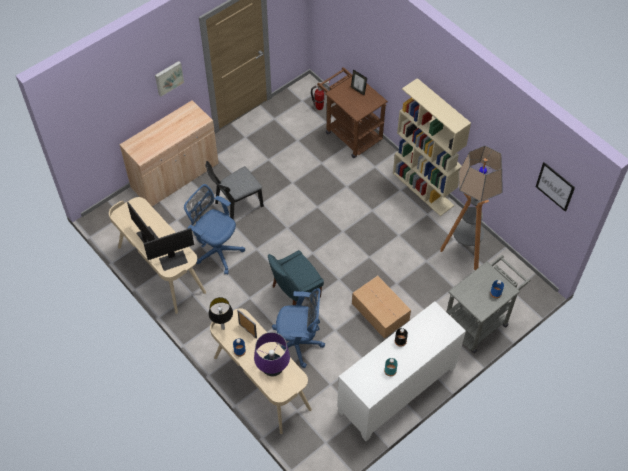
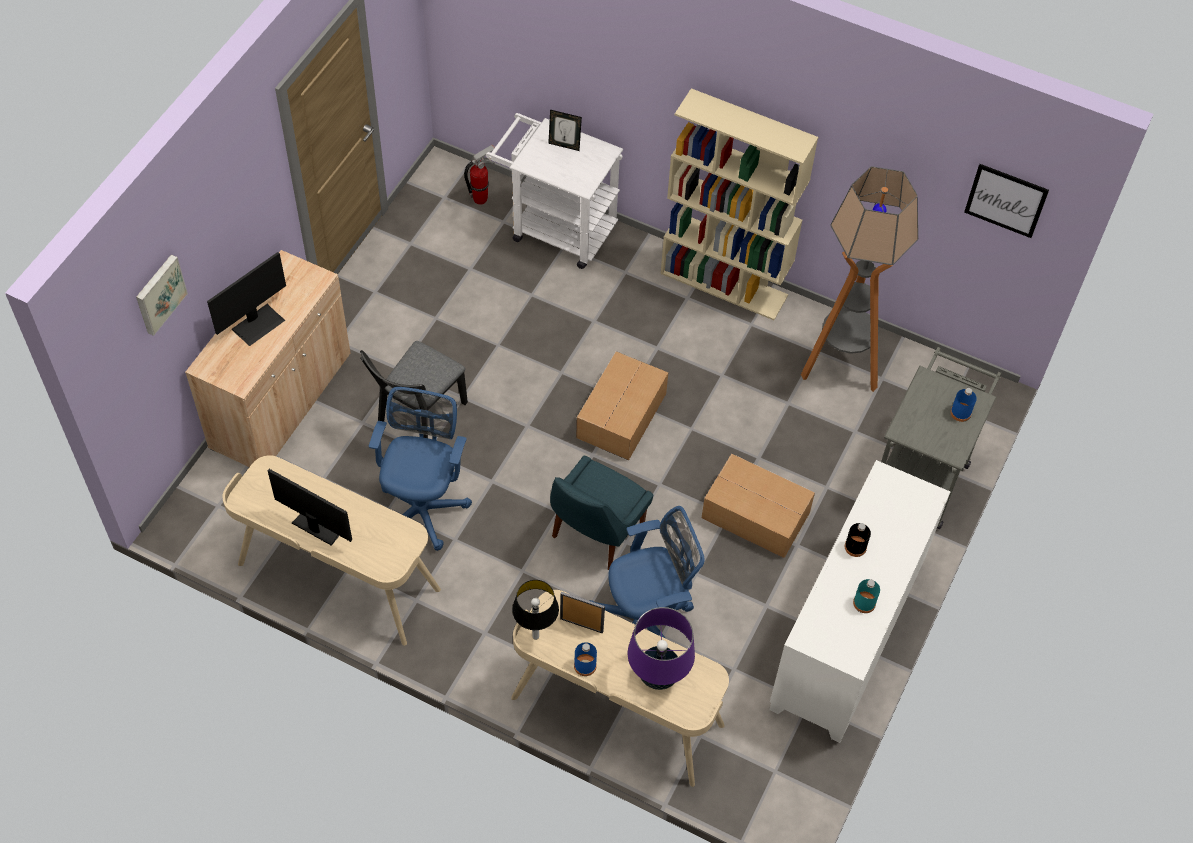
camera: 25 degrees left, 0 degrees up
monitor [143,228,194,271] -> monitor moved to [207,252,286,346]
picture [155,61,184,97] -> picture moved to [136,255,188,336]
blue office chair [184,184,245,275] -> blue office chair turned 90 degrees clockwise [369,387,472,551]
brown cart [317,67,388,158] -> white cart [486,113,623,269]
none -> cardboard box [576,351,668,460]

